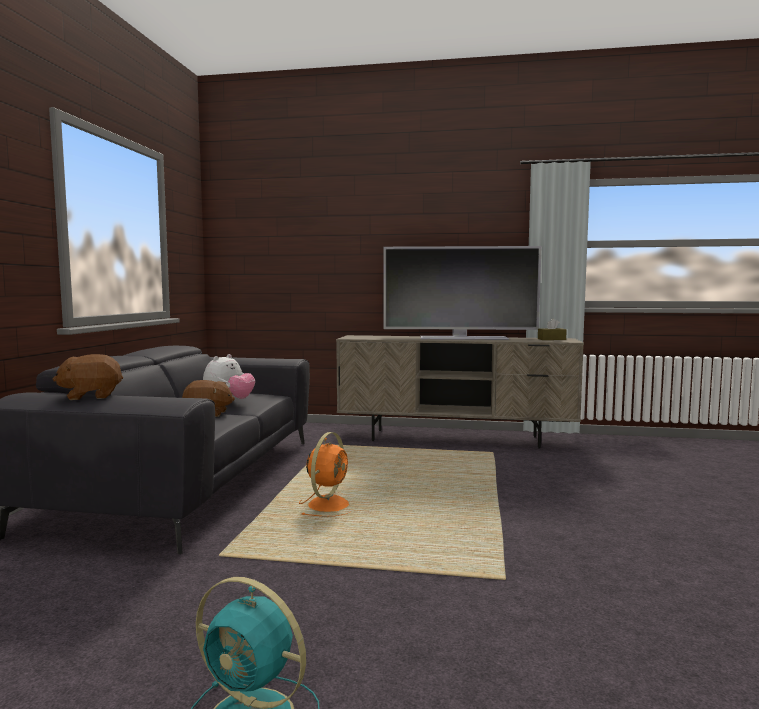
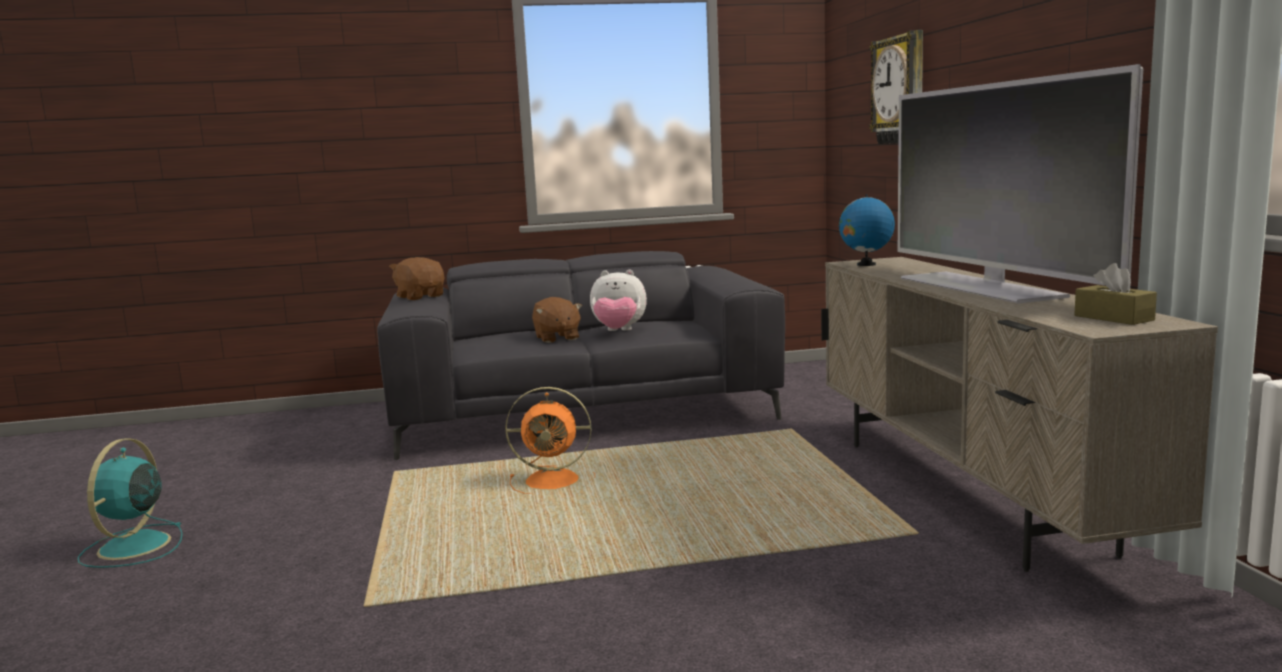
camera: 70 degrees right, 5 degrees up
none -> globe [839,194,895,266]
none -> wall clock [869,30,923,144]

